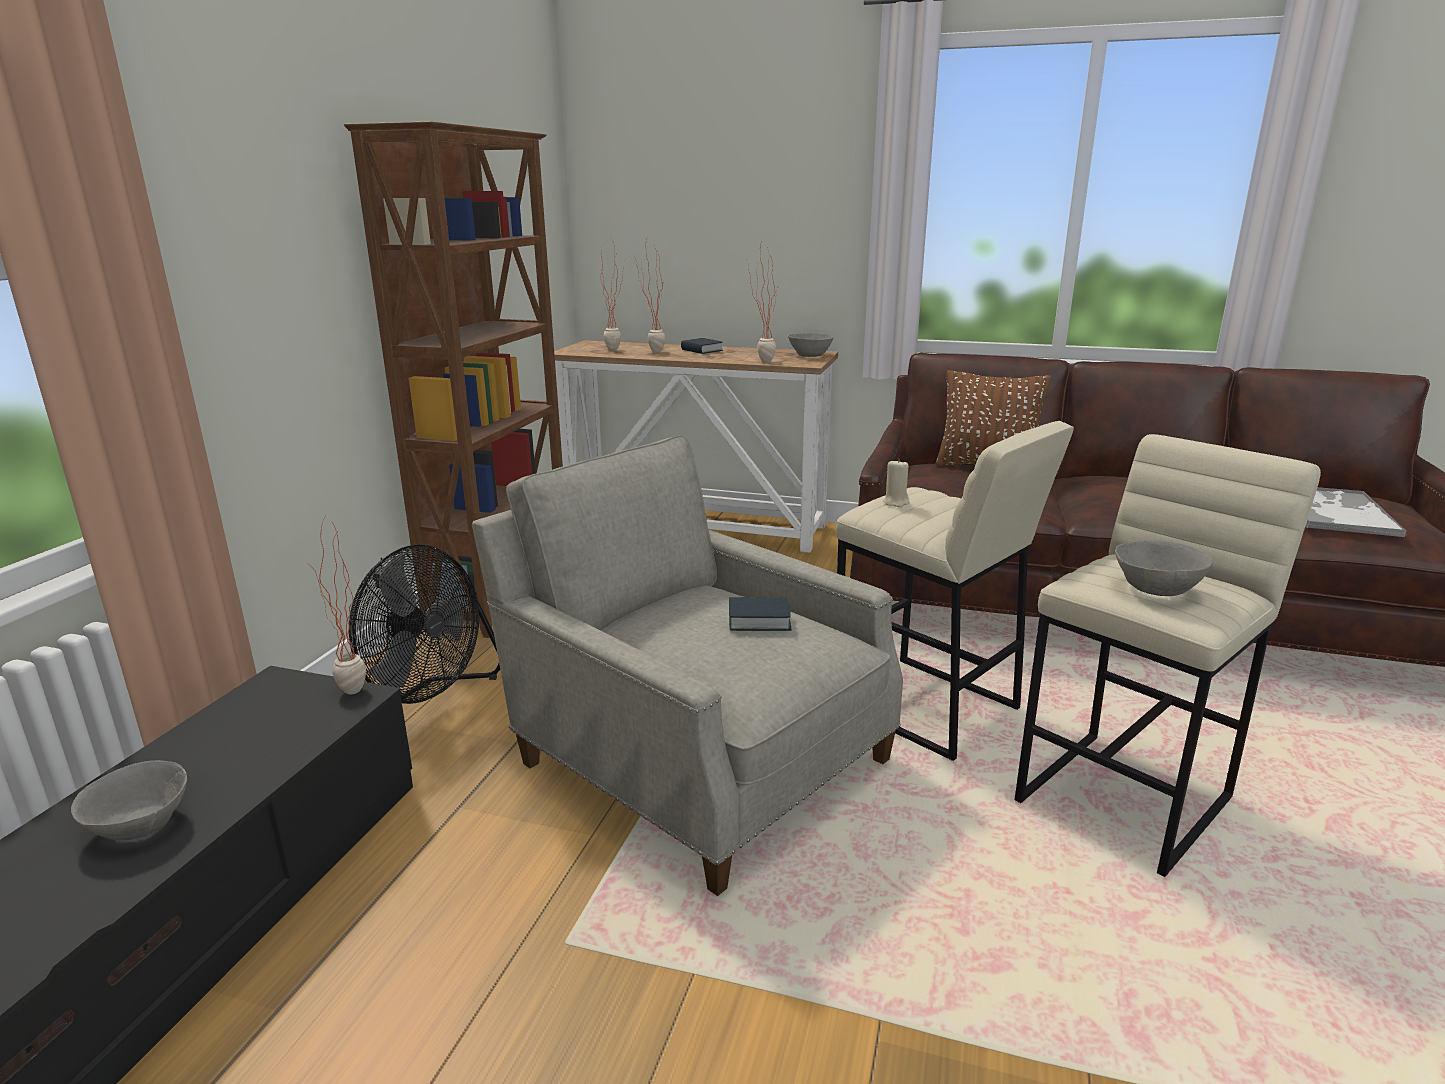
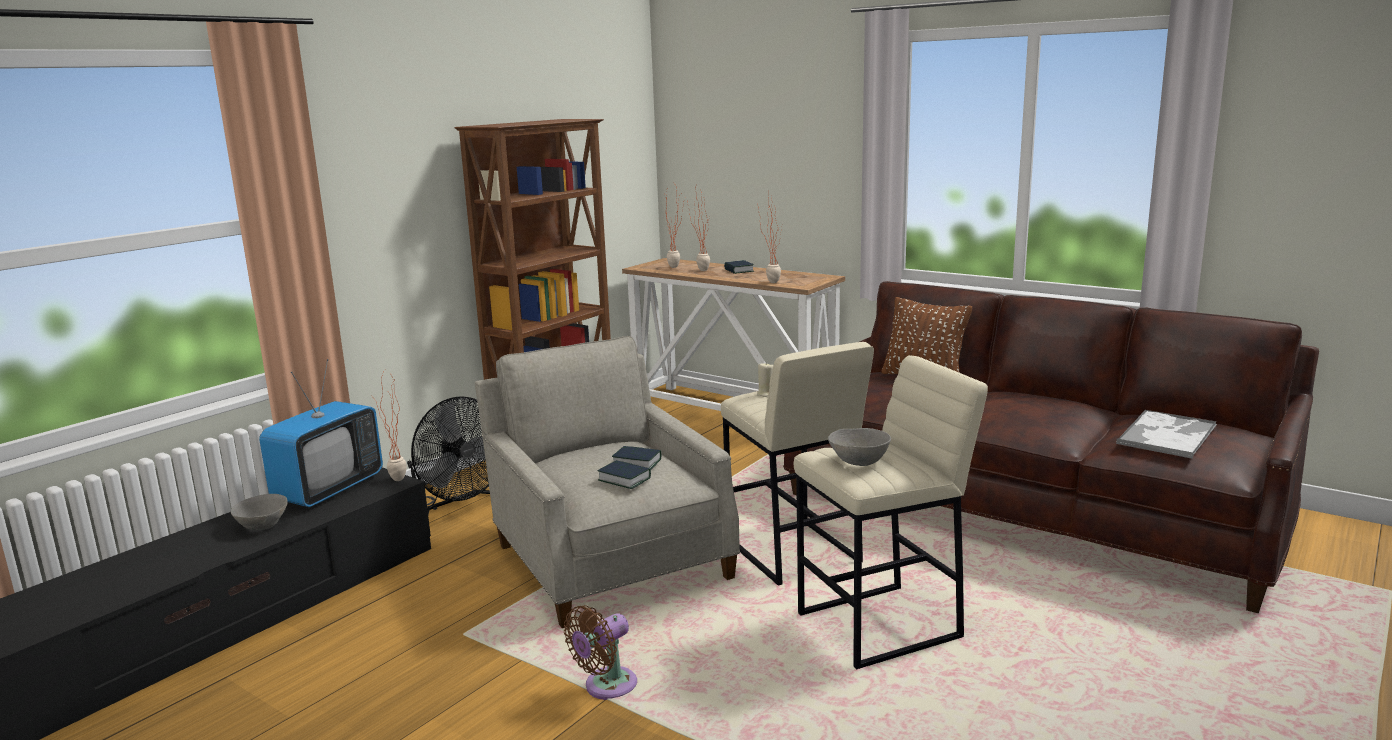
camera: 20 degrees right, 5 degrees down
grey bowl [788,333,834,357] -> none
none -> television [259,359,383,507]
none -> brown fan [564,605,637,700]
none -> book [597,460,651,489]

